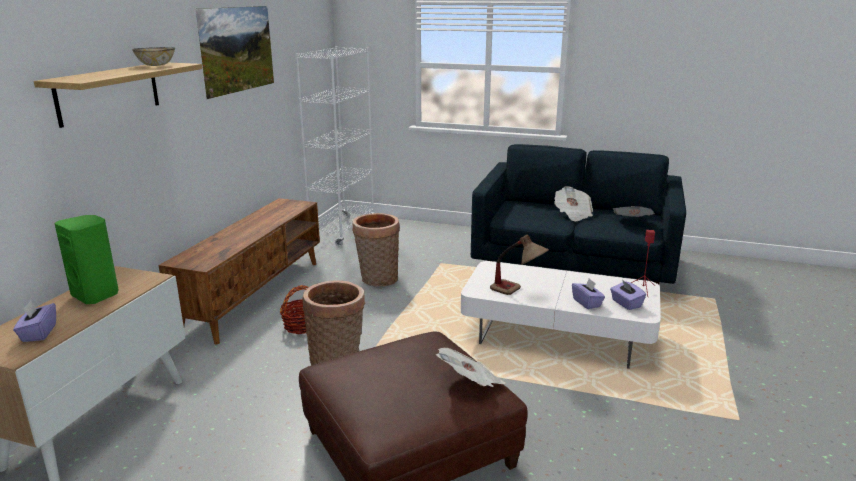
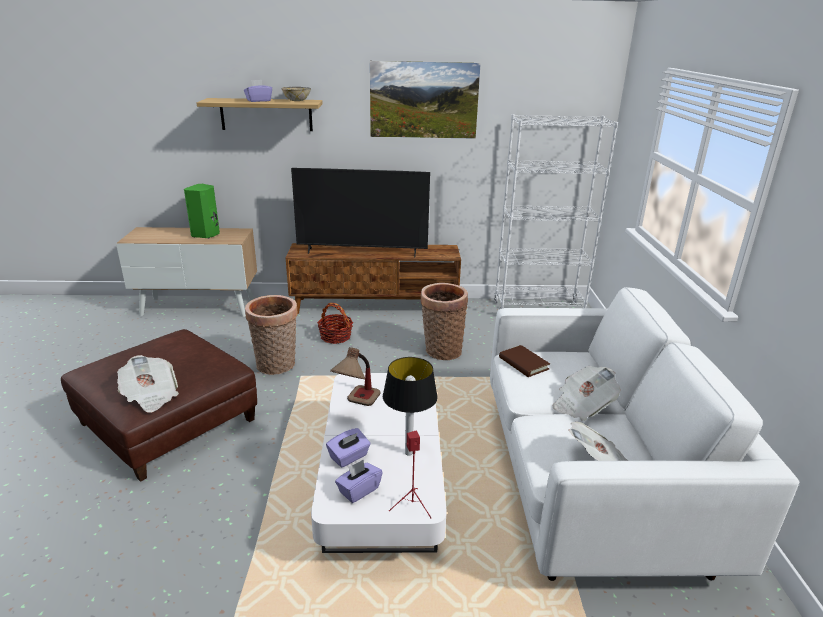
camera: 70 degrees right, 5 degrees up
purple tissue box [13,301,56,342] -> purple tissue box moved to [244,80,272,102]
blue sofa [471,144,686,285] -> white sofa [490,287,799,581]
none -> television [291,168,430,258]
none -> table lamp [383,357,438,456]
none -> brown book [499,345,550,377]

